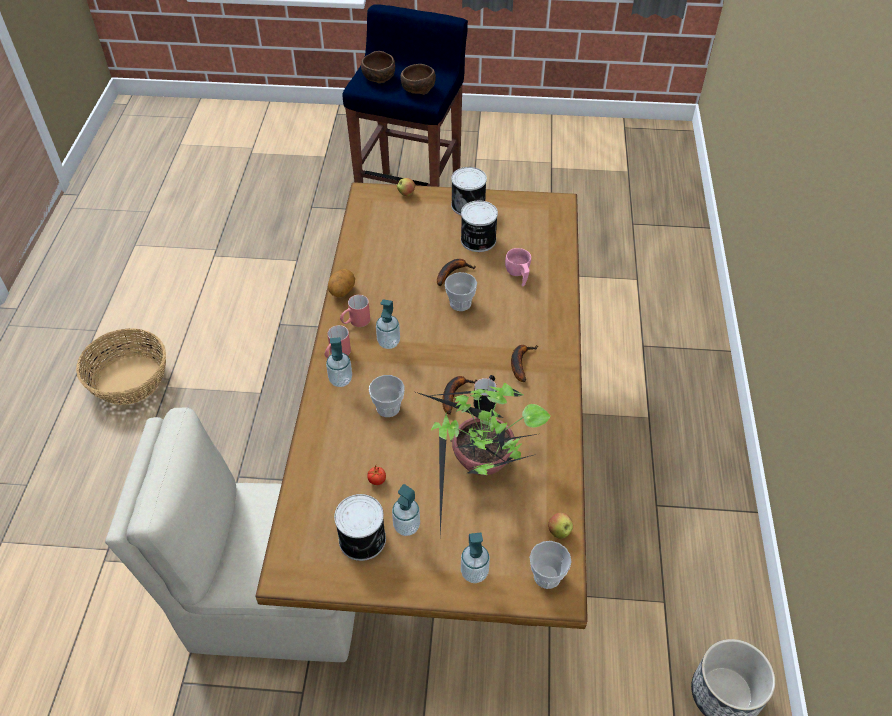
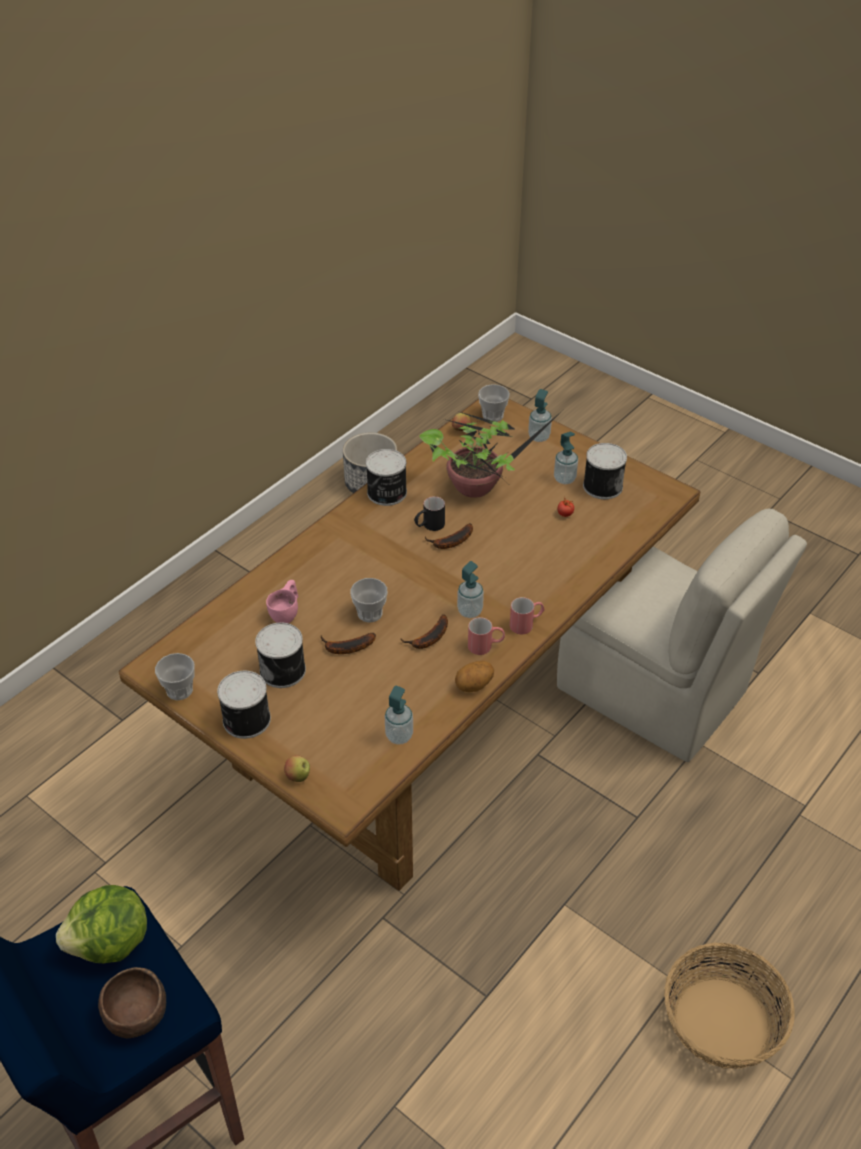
camera: 145 degrees left, 5 degrees down
soap dispenser [326,337,352,387] -> soap dispenser moved to [385,685,413,745]
cup [369,375,405,417] -> cup moved to [155,653,195,700]
brown bowl [400,64,436,95] -> lettuce [56,885,147,963]
banana [511,345,538,382] -> banana moved to [401,614,448,649]
none -> can [366,449,407,506]

